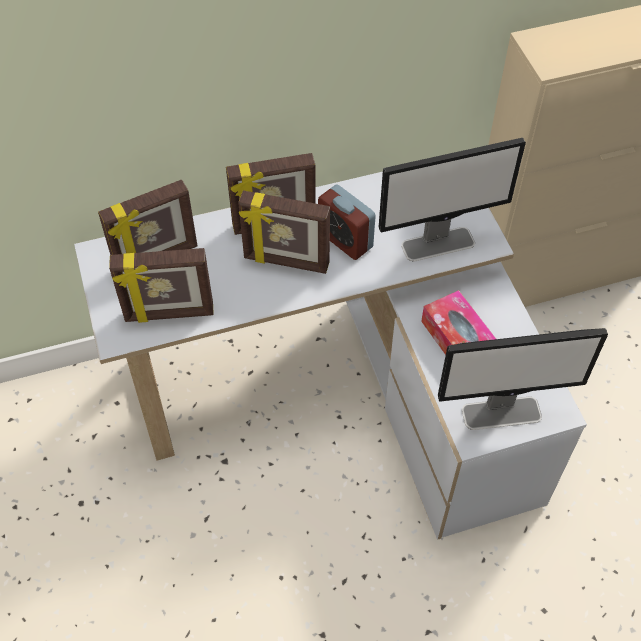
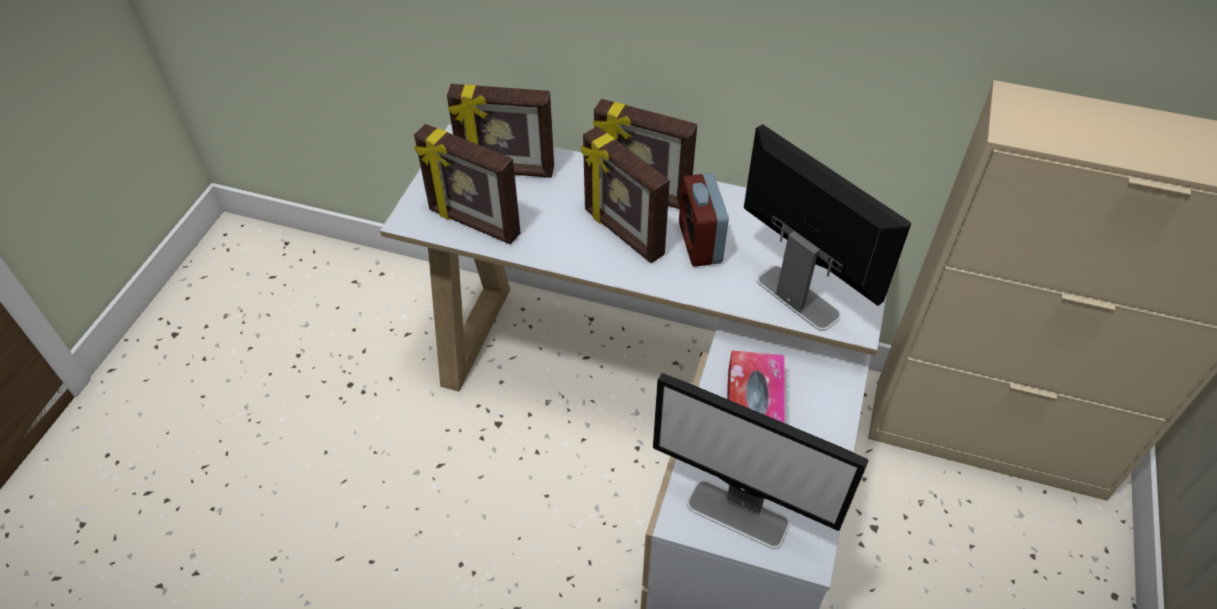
camera: 35 degrees right, 5 degrees down
monitor [379,138,526,261] -> monitor turned 150 degrees counterclockwise [744,124,911,331]

